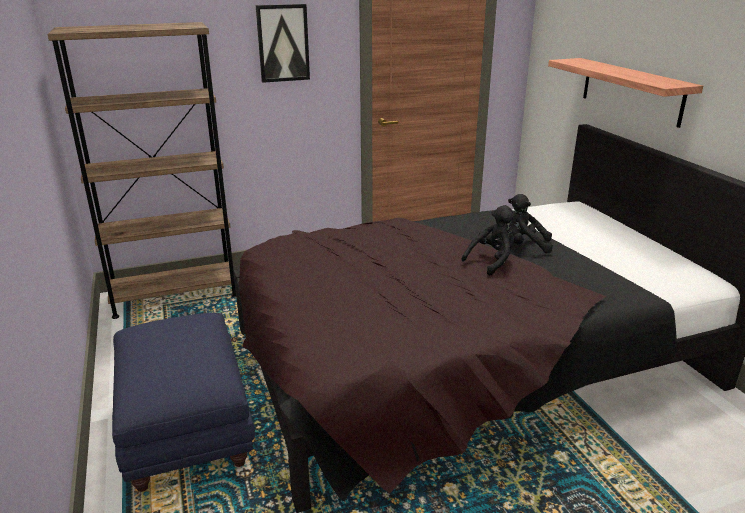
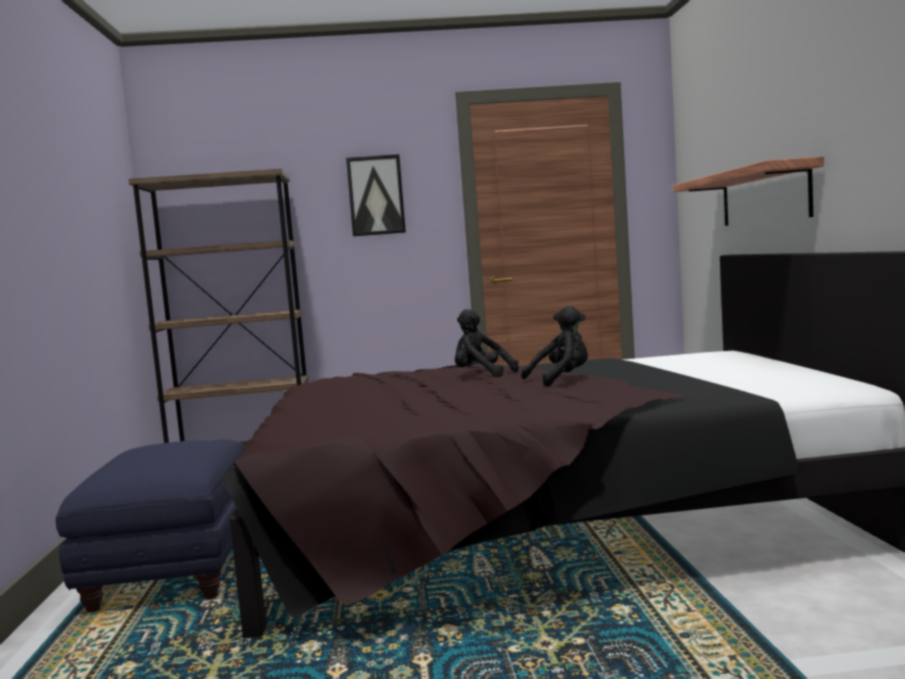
camera: 15 degrees right, 20 degrees down
black plush toy [508,194,553,254] -> black plush toy moved to [455,309,519,377]

